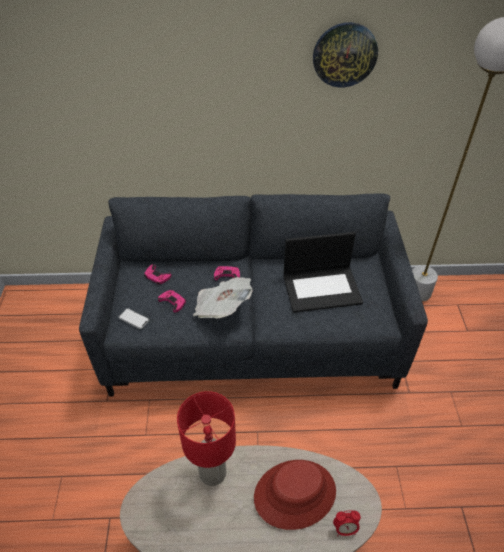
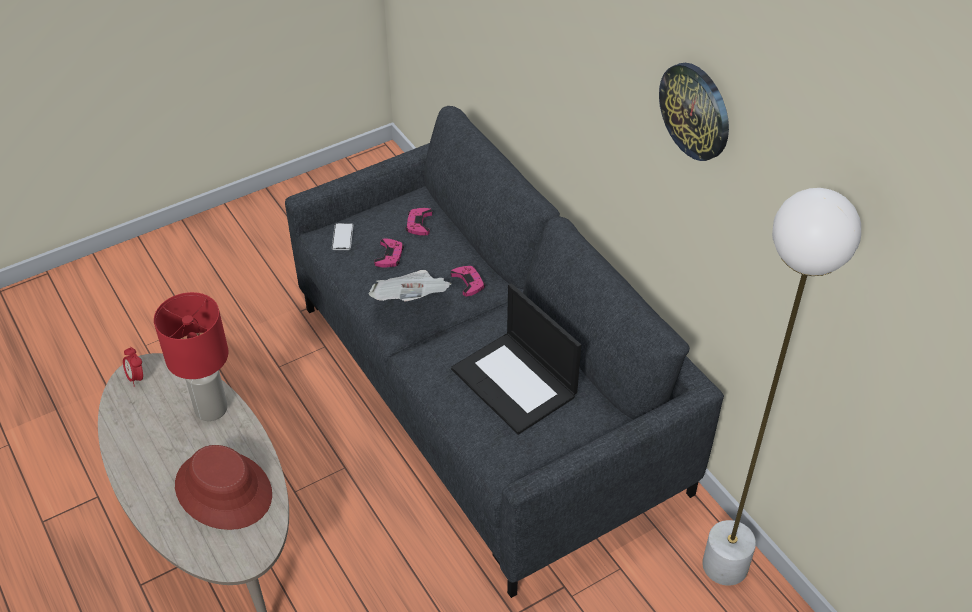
camera: 60 degrees right, 0 degrees up
alarm clock [333,510,361,536] -> alarm clock moved to [123,347,143,387]

